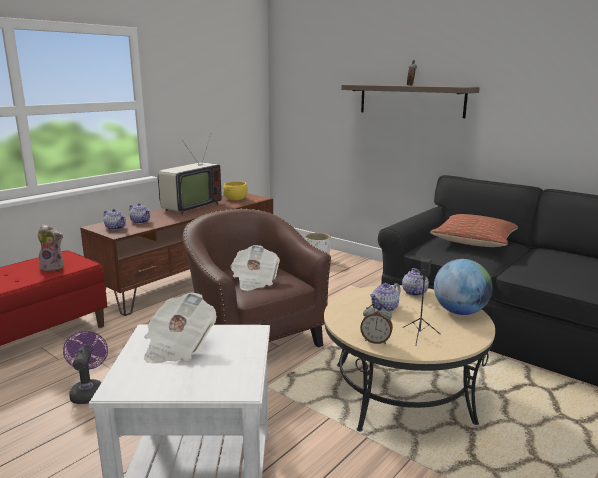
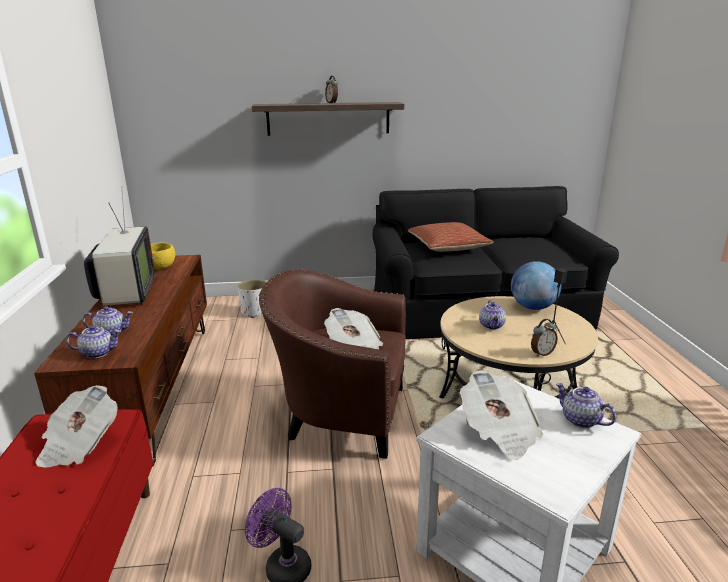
camera: 45 degrees left, 5 degrees up
plush toy [37,224,63,271] -> newspaper [36,385,118,468]
teapot [402,268,429,296] -> teapot moved to [556,383,616,428]

